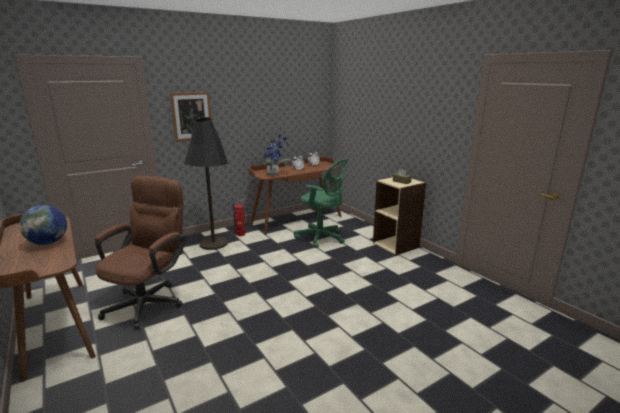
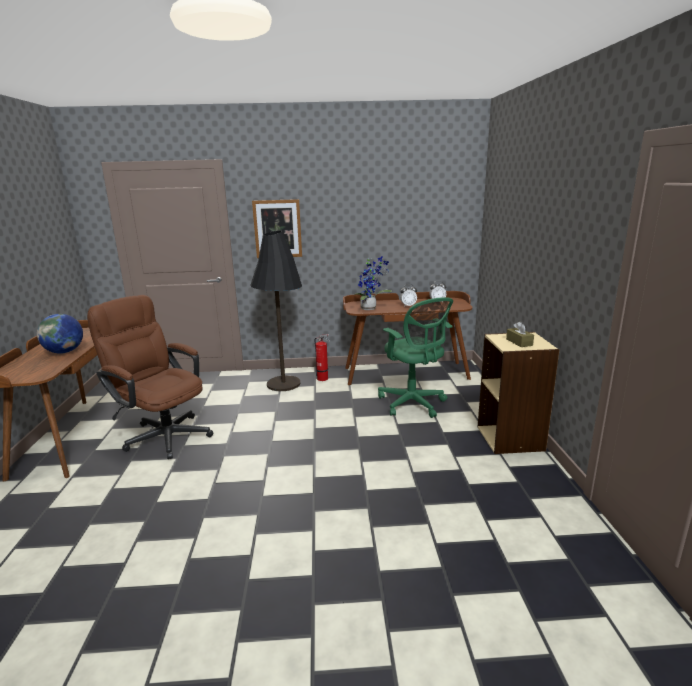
camera: 30 degrees right, 0 degrees up
brown office chair [95,176,187,330] -> brown office chair turned 105 degrees counterclockwise [87,295,213,459]

